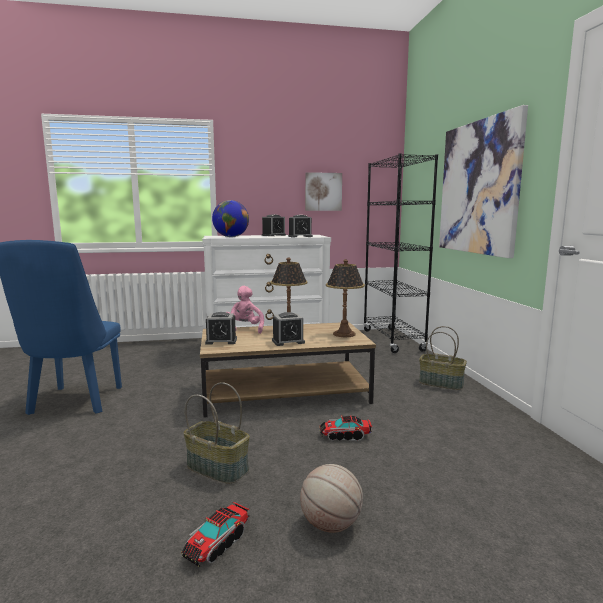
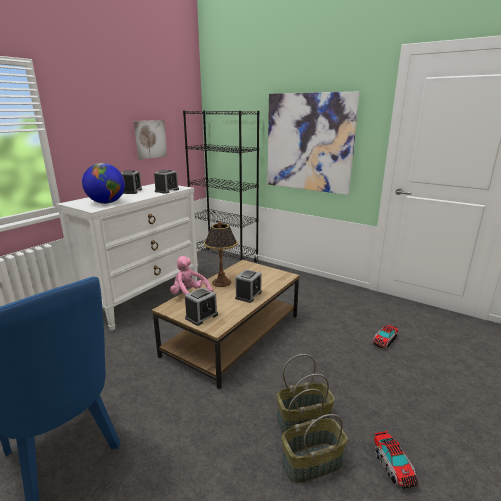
camera: 45 degrees left, 10 degrees up
basketball [300,464,363,533] -> none
toy truck [319,415,372,441] -> toy truck moved to [372,325,398,349]
table lamp [326,259,365,337] -> none
basket [419,326,467,390] -> basket moved to [281,389,348,483]

